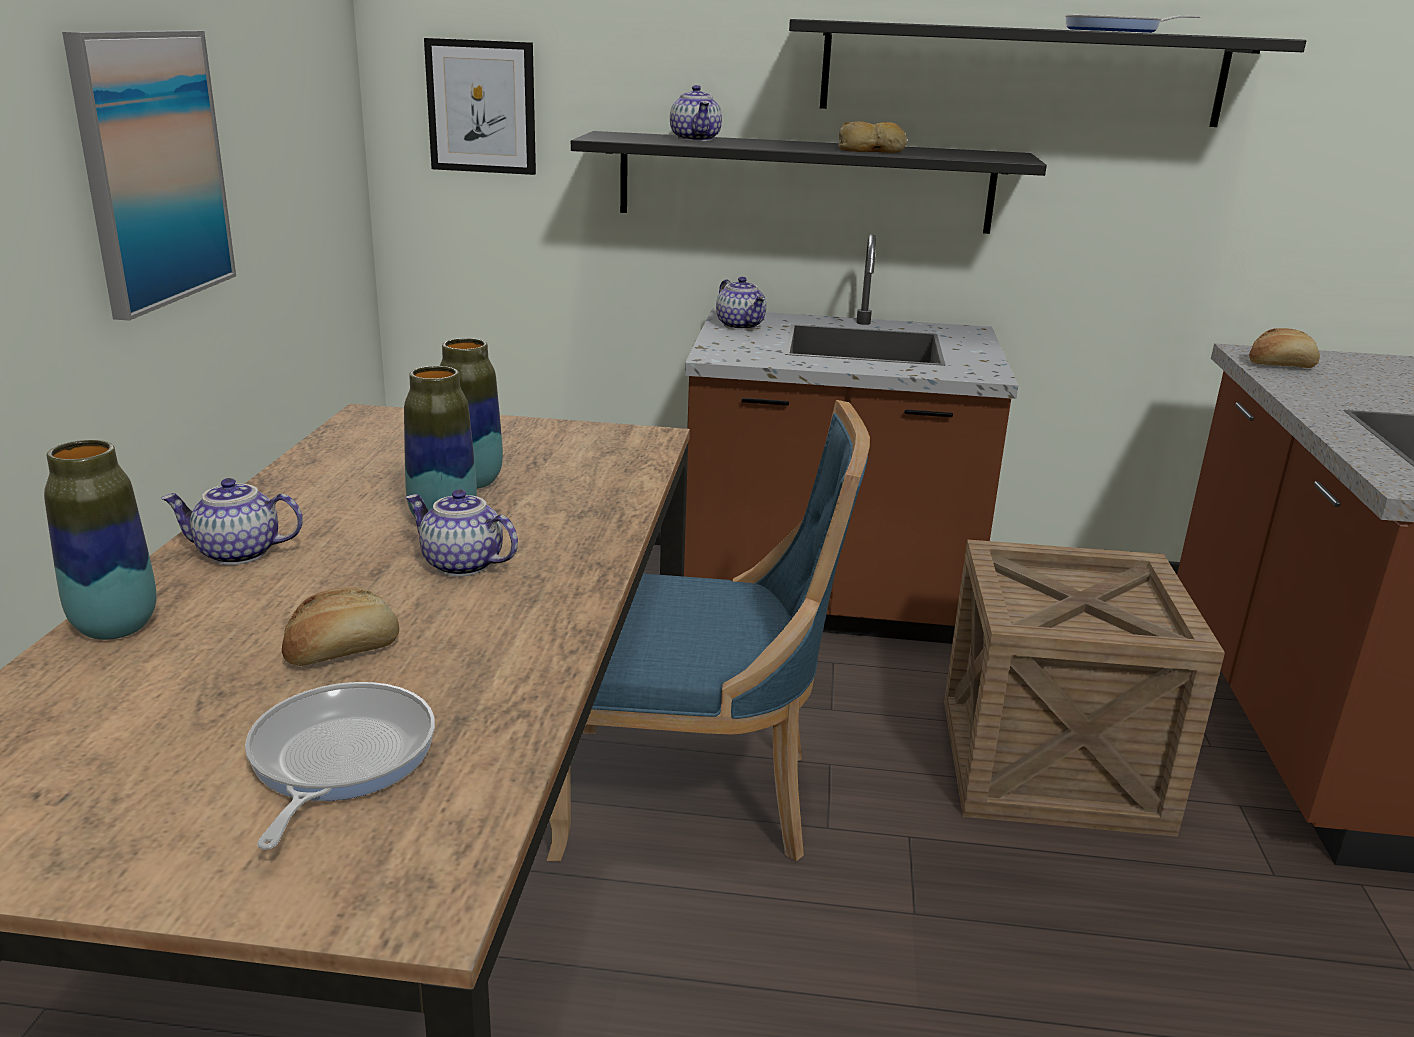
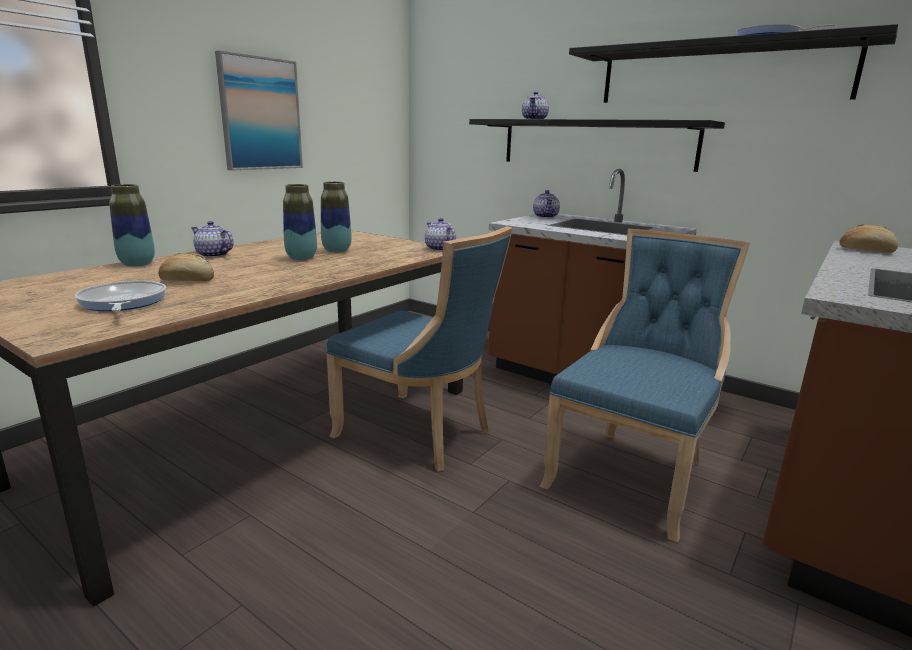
camera: 30 degrees right, 5 degrees down
frying pan [245,682,435,850] -> frying pan turned 60 degrees counterclockwise [75,281,166,311]
teapot [406,489,518,576] -> teapot moved to [425,218,456,251]
picture [424,38,536,175] -> none
bread [838,121,907,153] -> none
crate [944,540,1225,837] -> blue chair [539,229,750,542]

